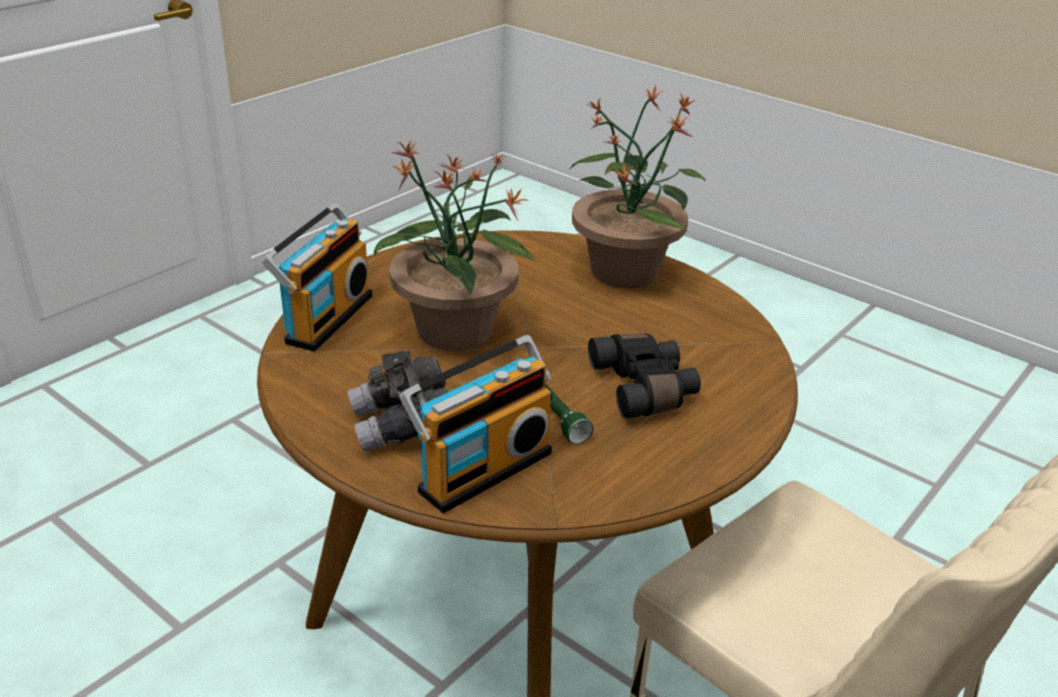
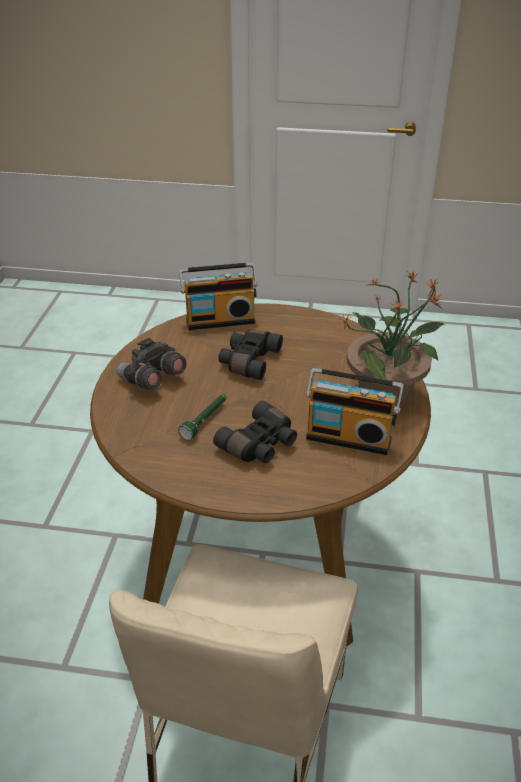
camera: 60 degrees right, 5 degrees up
potted plant [374,139,536,351] -> black binoculars [219,330,283,380]
radio [399,335,553,513] -> radio moved to [306,368,404,455]

